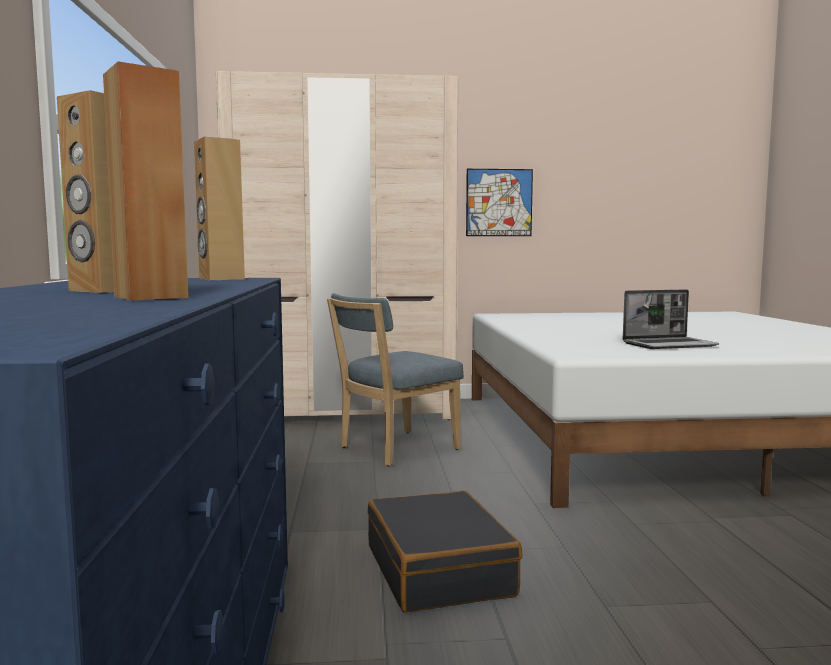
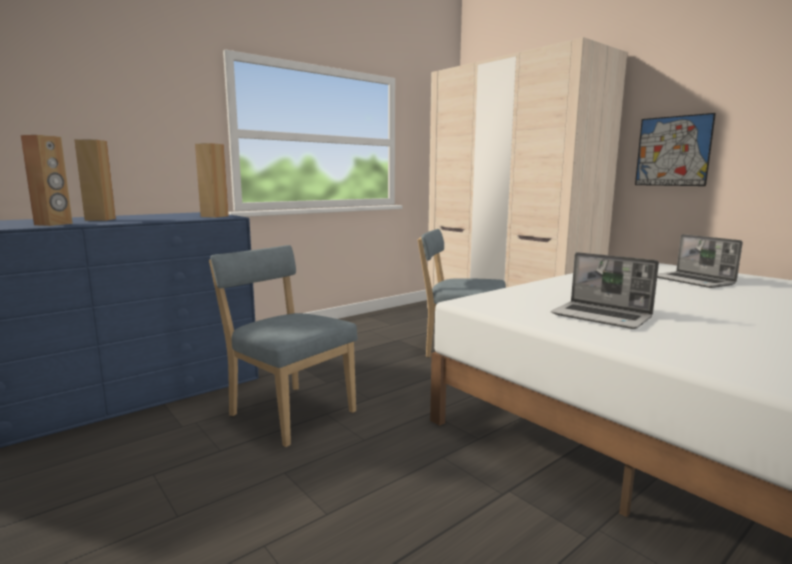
camera: 55 degrees right, 5 degrees up
black suitcase [367,490,522,612] -> blue chair [209,245,358,447]
none -> laptop [657,234,743,288]

